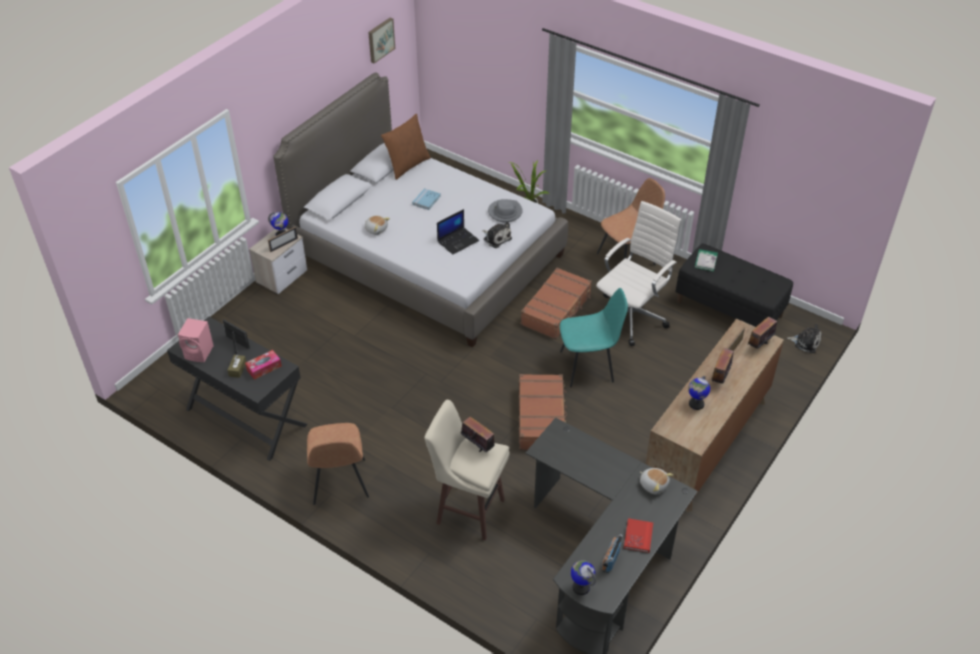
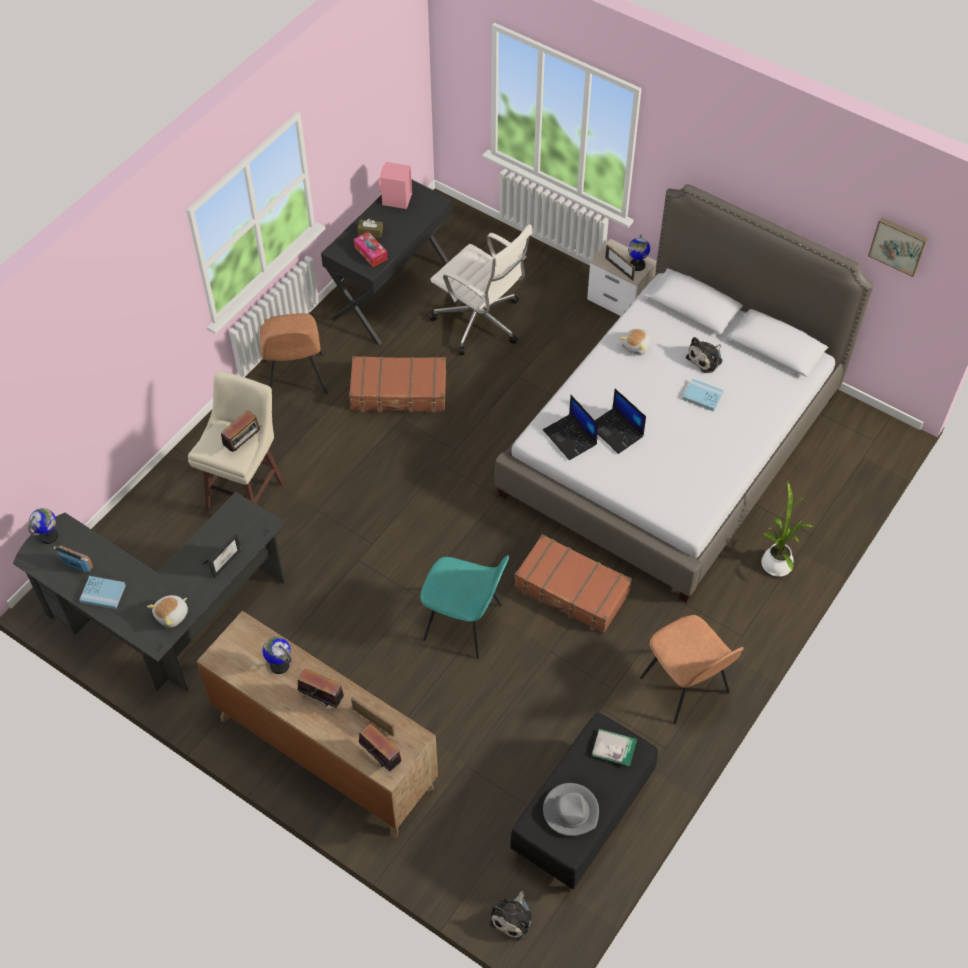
camera: 90 degrees right, 10 degrees up
picture frame [223,319,250,355] -> picture frame moved to [202,533,241,578]
brown chair [307,423,369,505] -> brown chair turned 90 degrees counterclockwise [260,313,328,394]
brown pillow [381,114,431,180] -> none
plush toy [482,222,512,248] -> plush toy moved to [686,337,722,373]
grey hat [488,199,523,222] -> grey hat moved to [543,783,599,836]
brown suitcase [519,374,567,450] -> brown suitcase moved to [349,356,446,412]
turquoise chair [560,288,628,387] -> turquoise chair turned 60 degrees counterclockwise [420,555,509,659]
white office chair [596,201,682,346] -> white office chair moved to [429,224,532,355]
red book [624,518,653,553] -> blue book [79,576,126,609]
none -> laptop [543,395,598,460]

